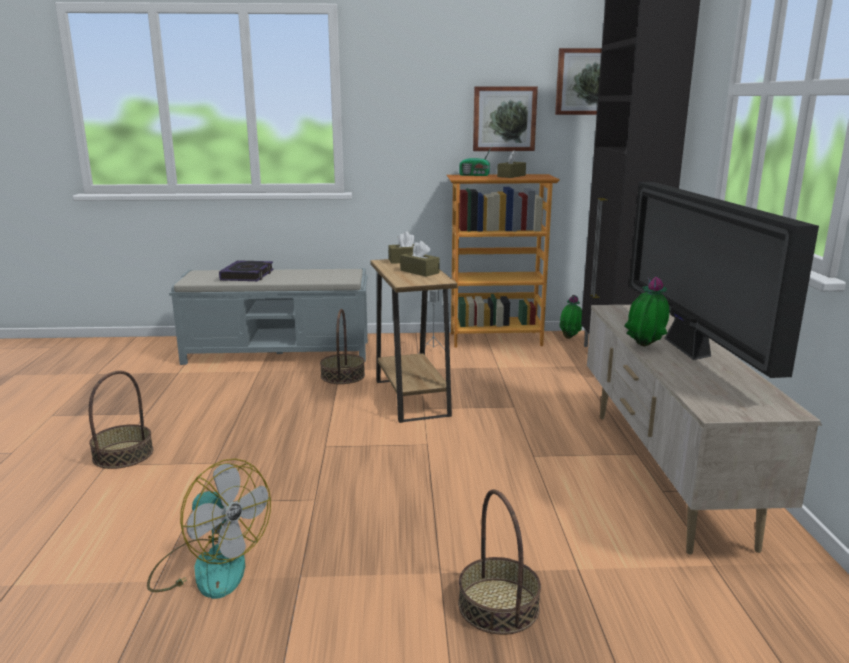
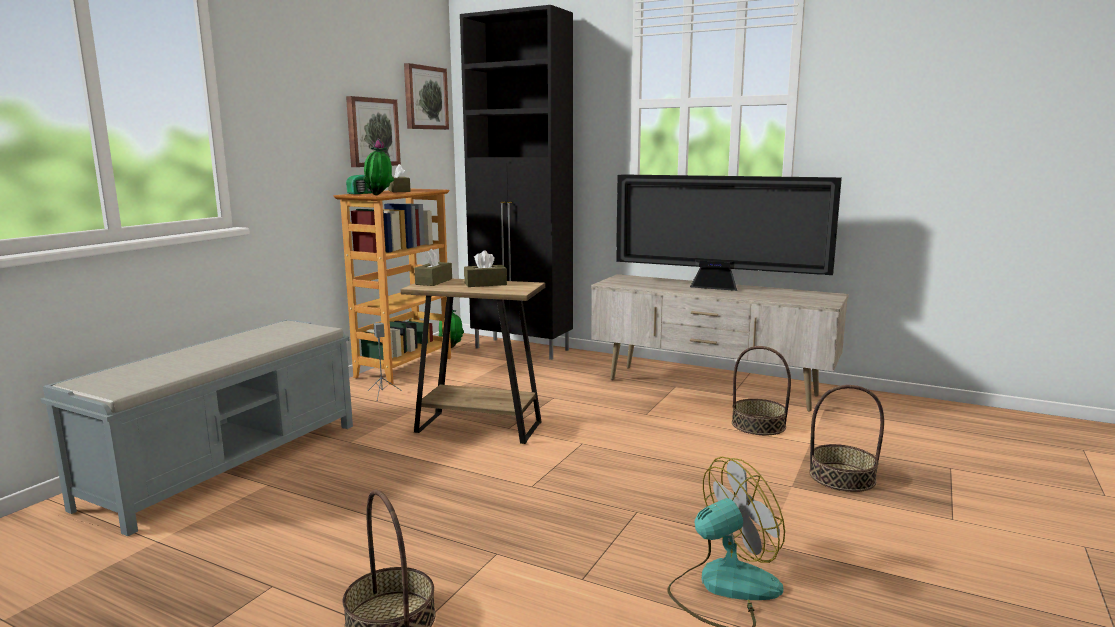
camera: 60 degrees left, 5 degrees down
book [219,260,274,281] -> none
basket [320,309,365,384] -> basket moved to [732,346,791,435]
potted plant [624,276,670,347] -> potted plant moved to [363,139,394,195]

